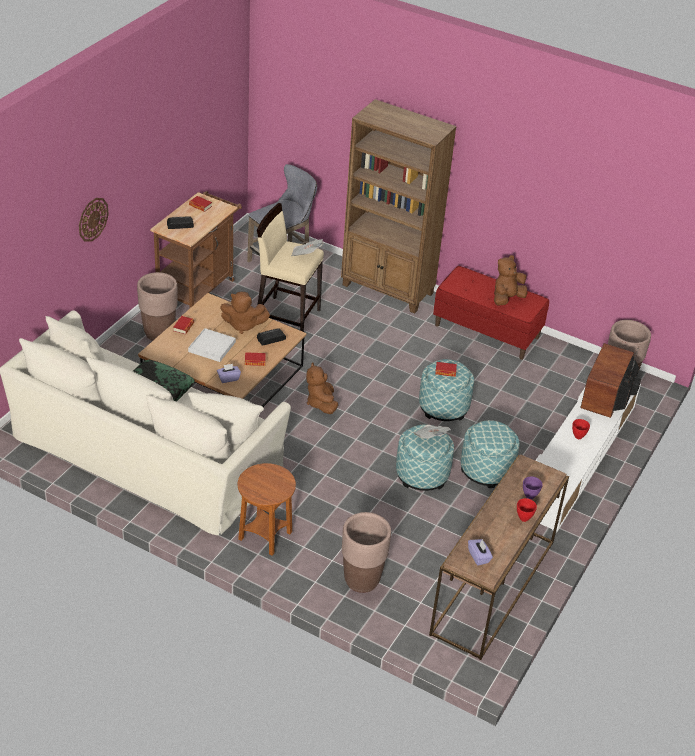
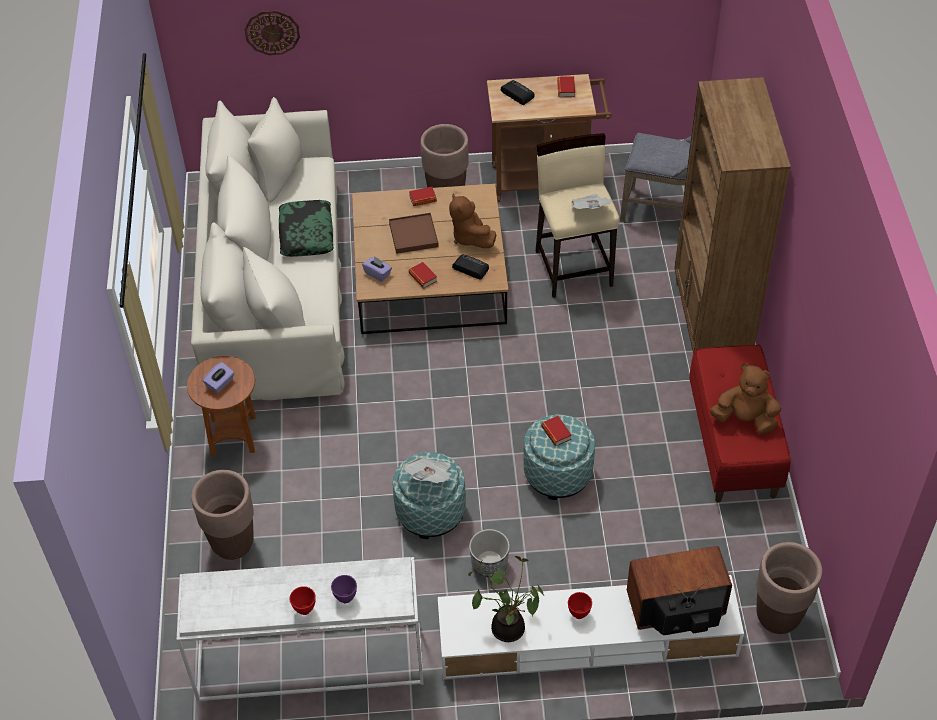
camera: 60 degrees right, 10 degrees up
wall clock [79,198,109,242] -> wall clock moved to [244,11,300,55]
white tray [188,328,236,362] -> brown tray [389,213,439,254]
brown plush toy [306,363,338,414] -> none
brown console table [429,454,569,660] -> white console table [176,557,424,702]
ottoman [461,420,520,488] -> planter [469,529,510,577]
purple tissue box [468,539,493,565] -> purple tissue box moved to [203,362,234,393]
none -> potted plant [468,556,544,642]

